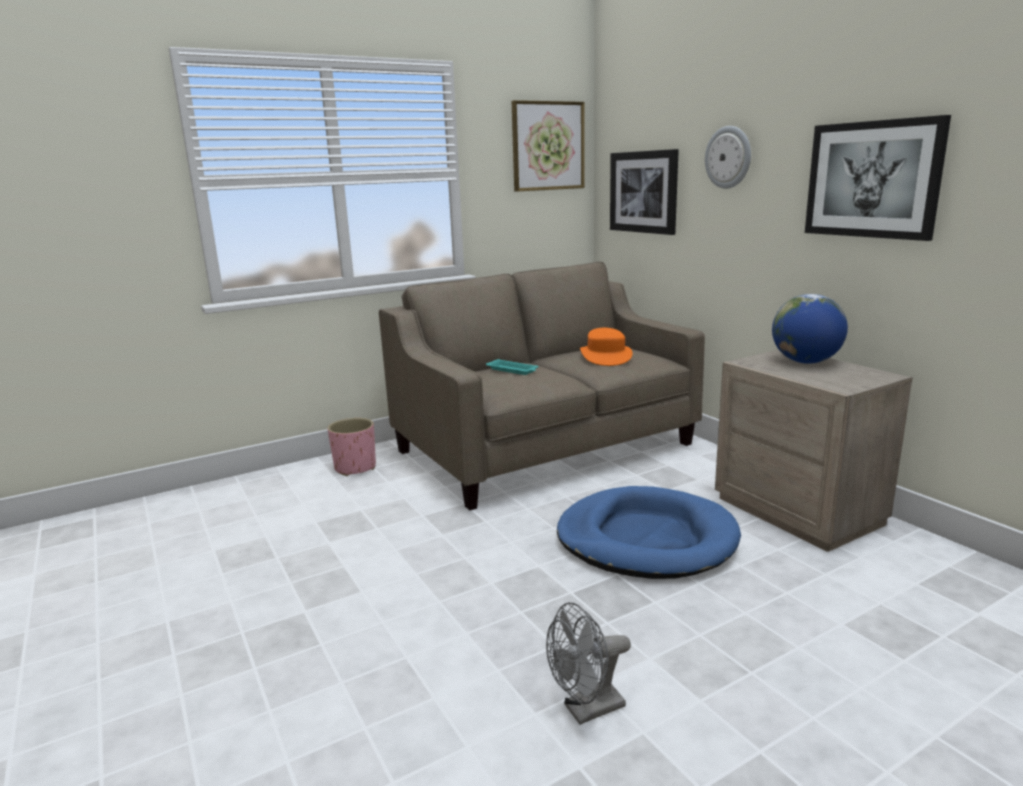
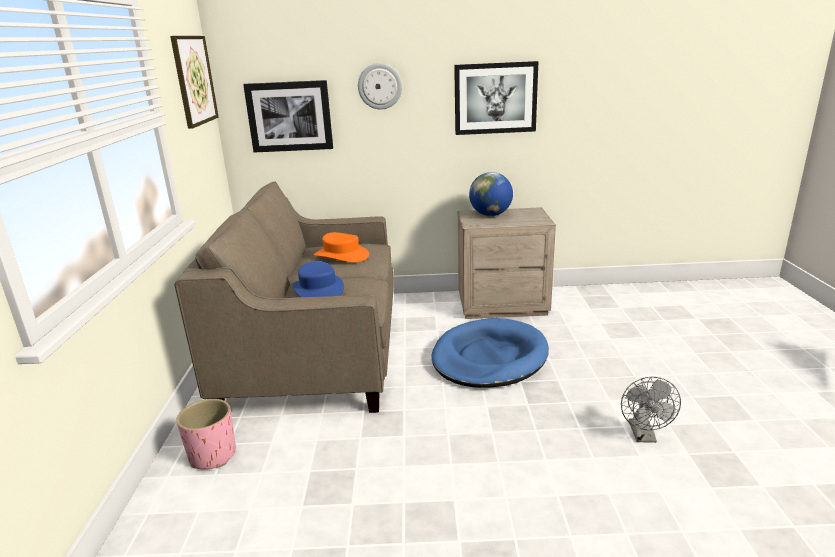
camera: 60 degrees left, 5 degrees up
turquoise tray [486,359,539,375] -> blue hat [293,261,344,297]

